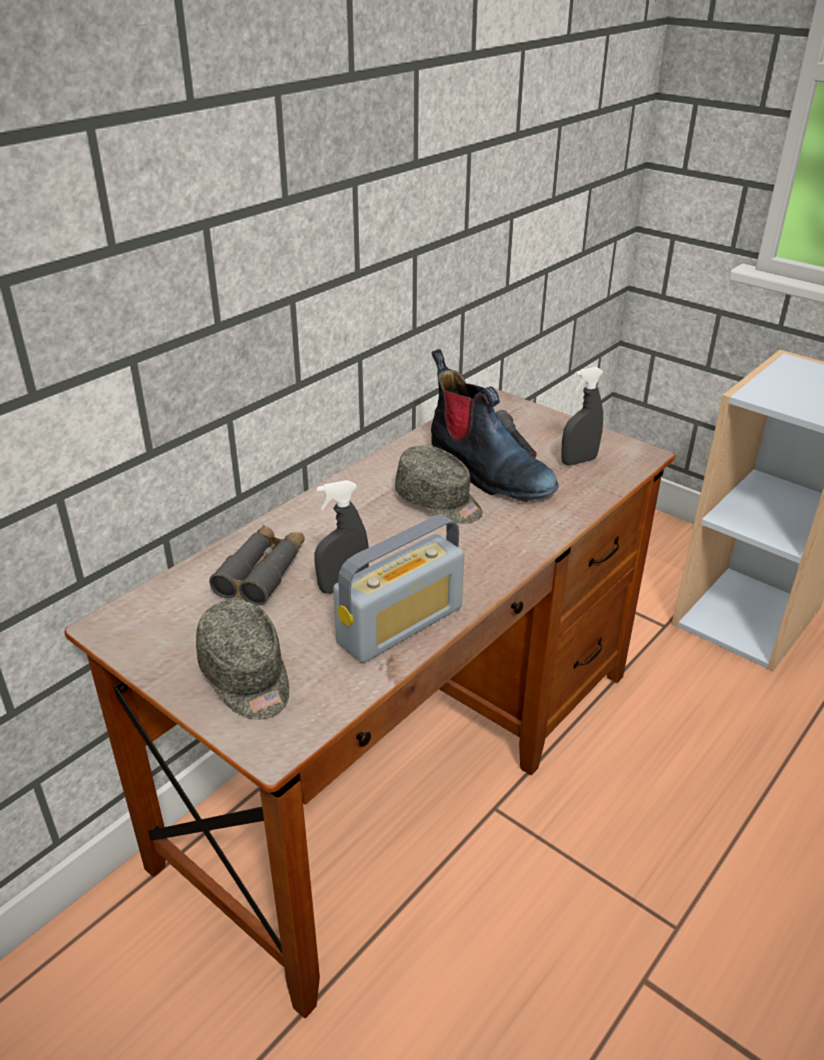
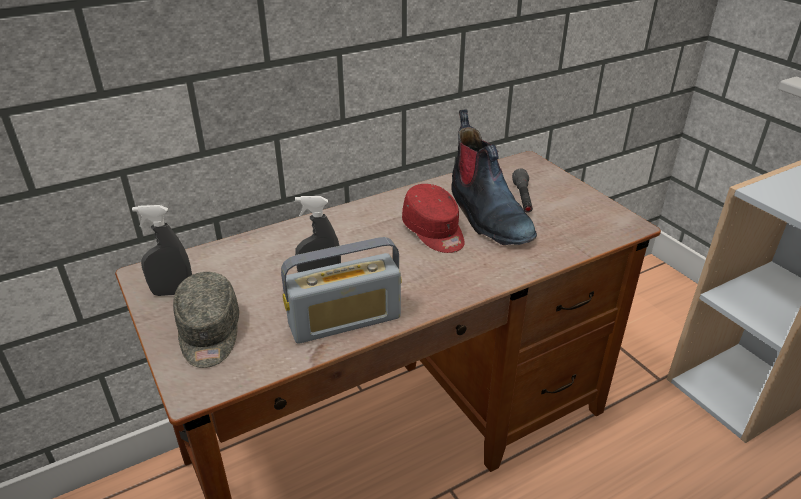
camera: 20 degrees right, 0 degrees up
grey binoculars [209,525,305,605] -> none
grey cap [395,445,483,524] -> red cap [402,184,465,253]
grey spray bottle [561,367,604,466] -> grey spray bottle moved to [132,205,192,296]

